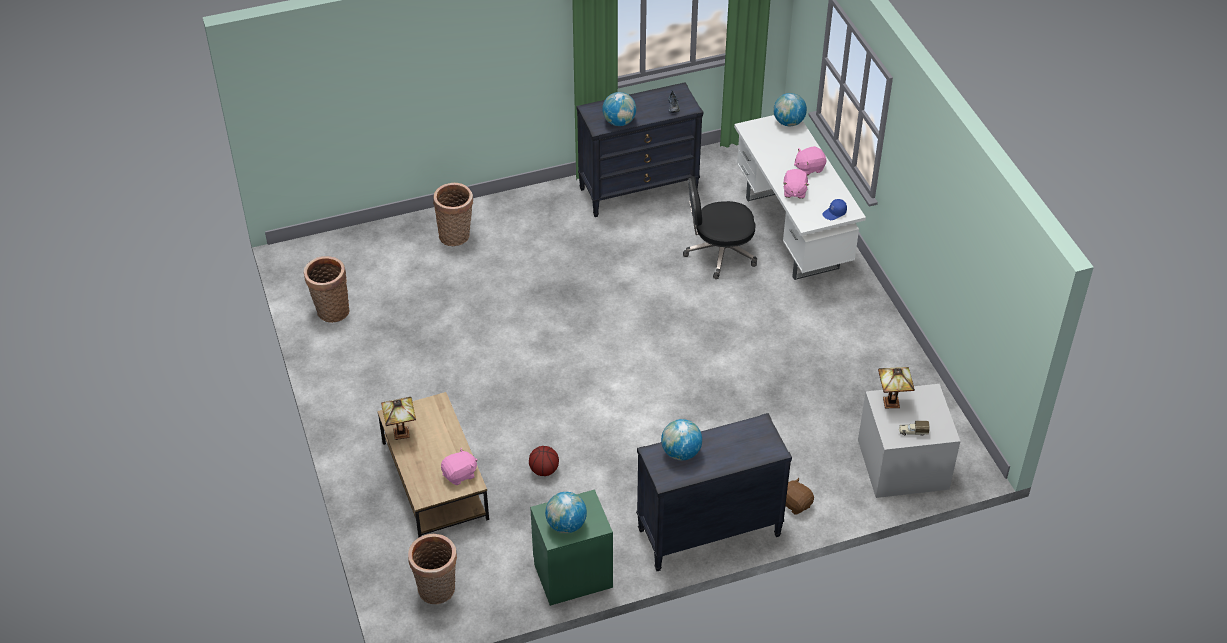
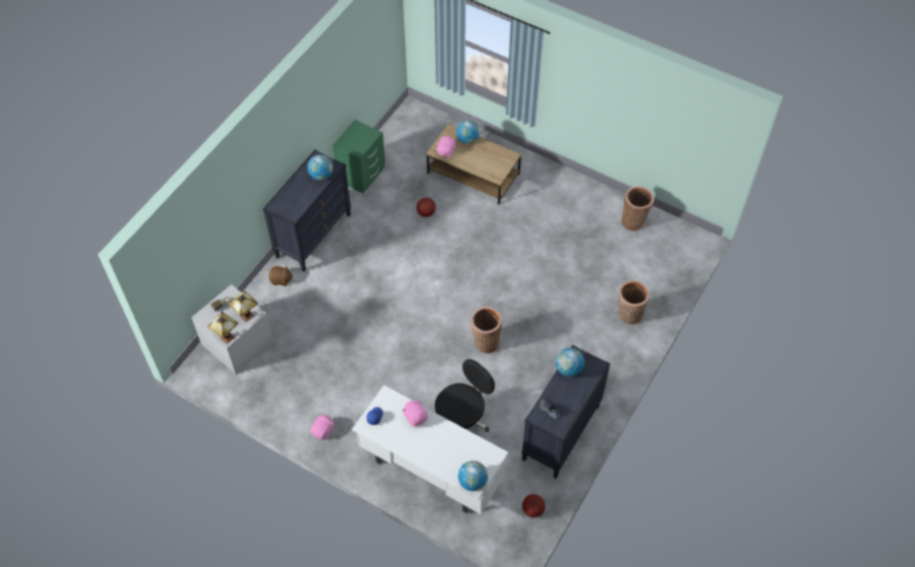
camera: 140 degrees right, 10 degrees up
table lamp [381,397,416,440] -> table lamp moved to [207,312,238,344]
basket [408,534,457,604] -> basket moved to [471,306,502,353]
globe [545,492,587,533] -> globe moved to [456,120,480,144]
pink plush toy [794,146,826,176] -> pink plush toy moved to [310,415,334,440]
none -> basketball [522,494,545,517]

